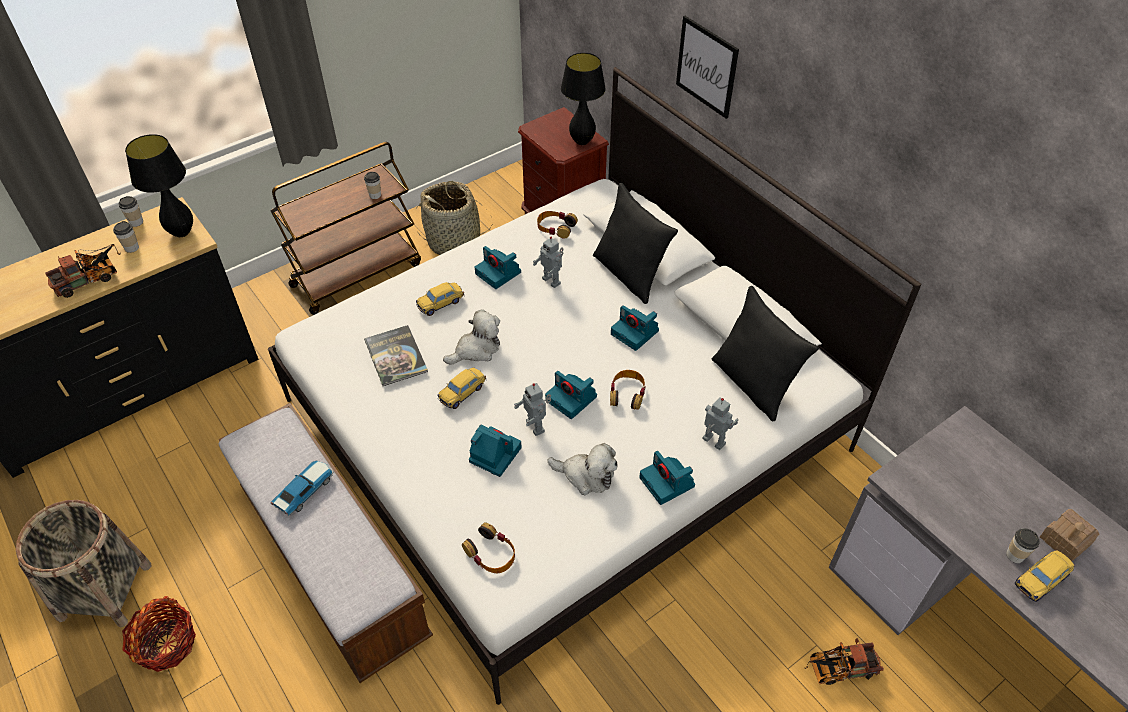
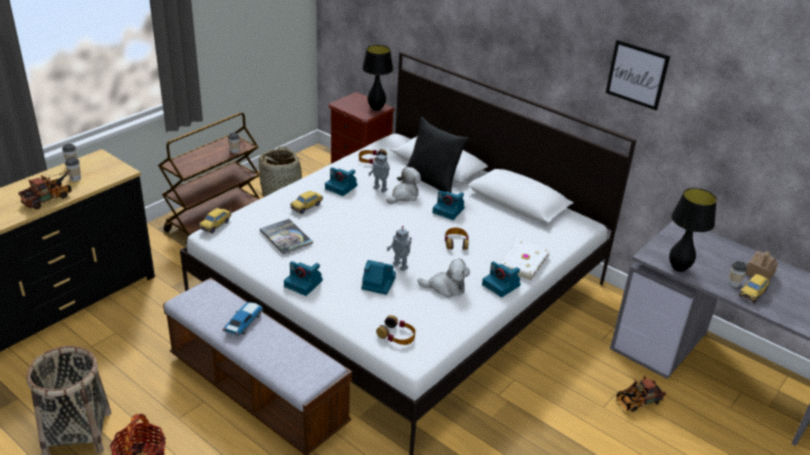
camera: 15 degrees left, 15 degrees down
black table lamp [125,134,193,237] -> black table lamp moved to [669,188,717,272]
toy car [437,368,486,409] -> toy car moved to [199,208,232,233]
plush toy [443,309,500,365] -> plush toy moved to [387,167,421,204]
camera [545,371,597,419] -> camera moved to [284,261,323,296]
picture [676,16,739,119] -> picture moved to [606,40,670,111]
toy robot [702,398,739,450] -> white book [499,240,550,281]
black pillow [712,286,819,422] -> none

